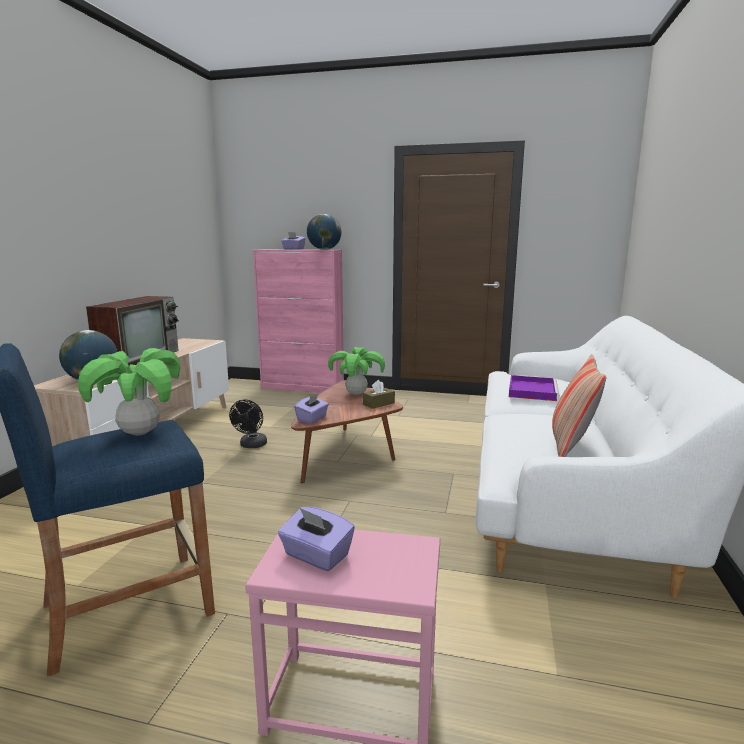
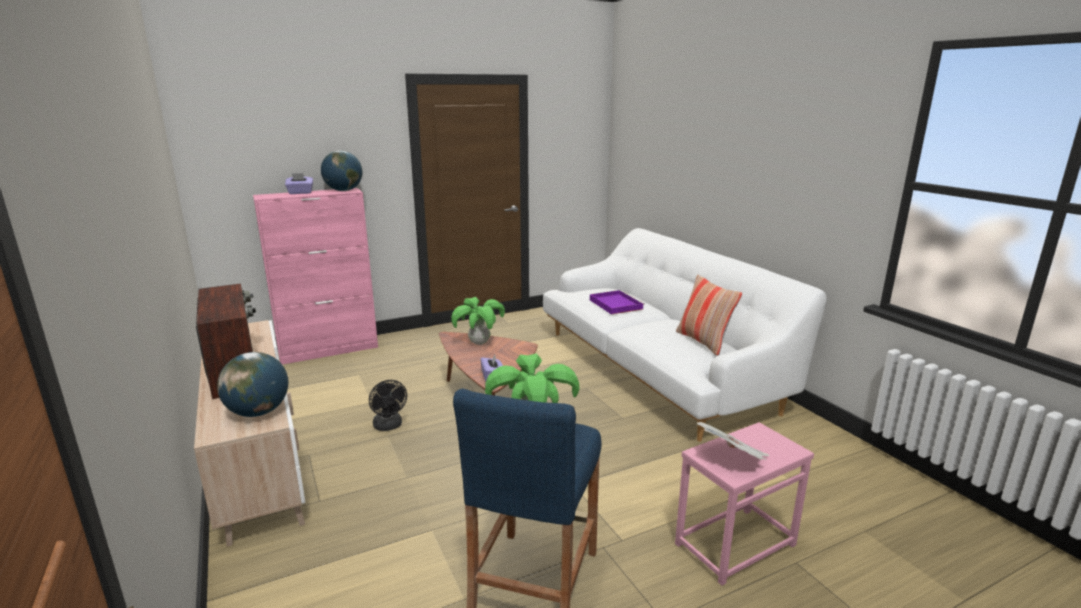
camera: 40 degrees left, 5 degrees up
purple tissue box [278,507,355,571] -> newspaper [697,422,770,460]
brown tissue box [363,380,395,409] -> none

